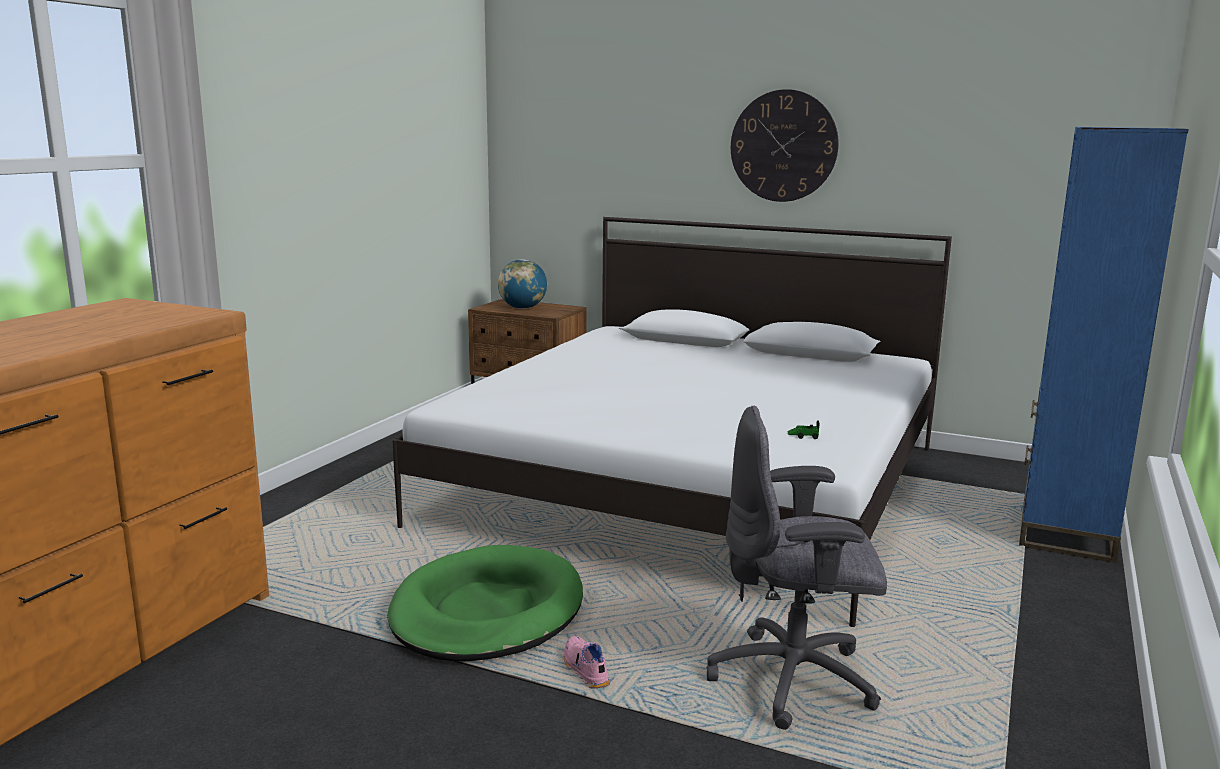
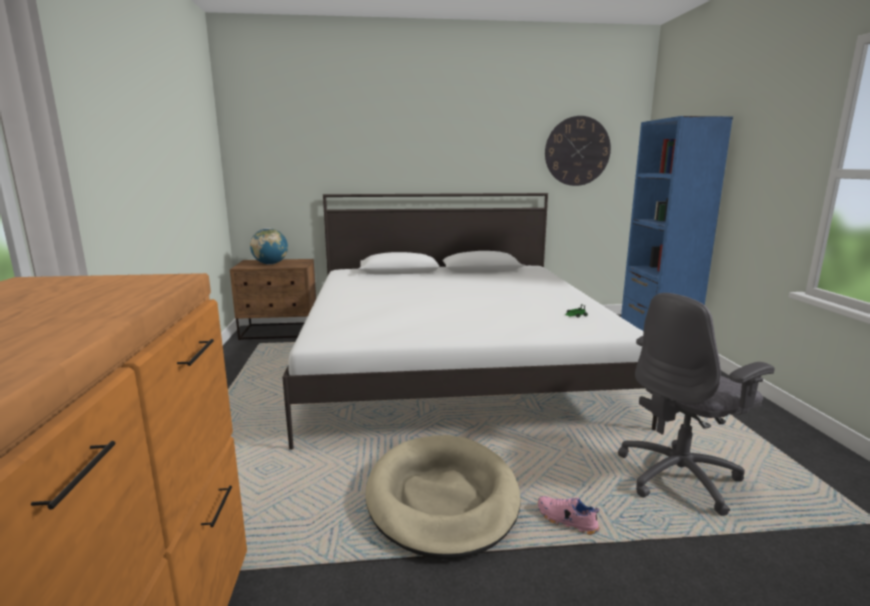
camera: 30 degrees left, 0 degrees up
green dog bed [387,545,583,662] -> beige dog bed [365,435,521,559]
wall clock [731,89,839,202] -> wall clock moved to [545,116,611,186]

